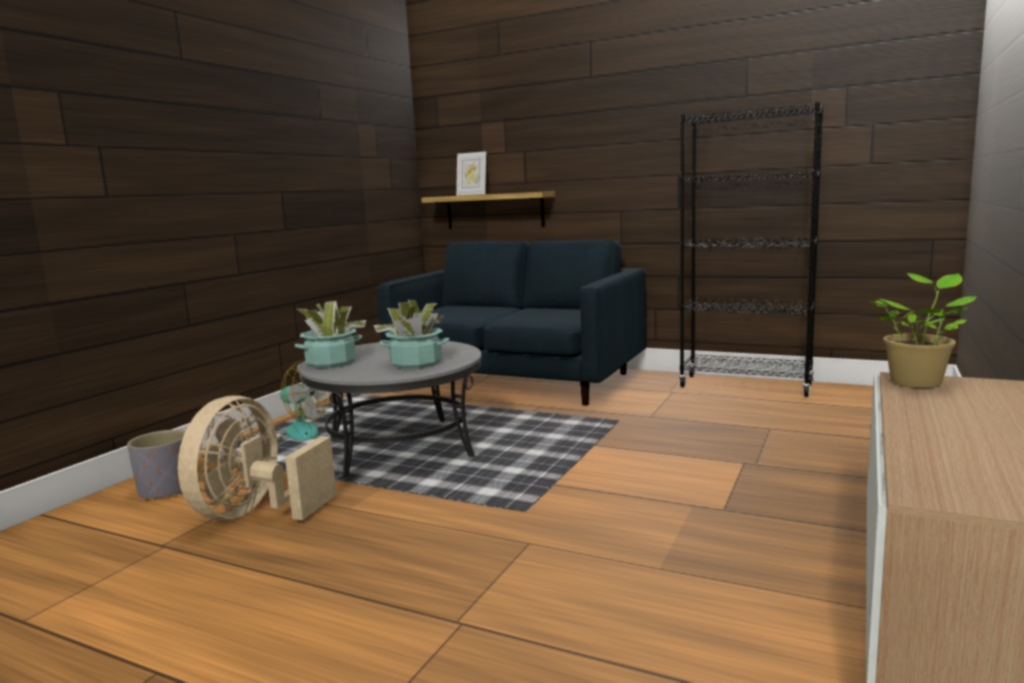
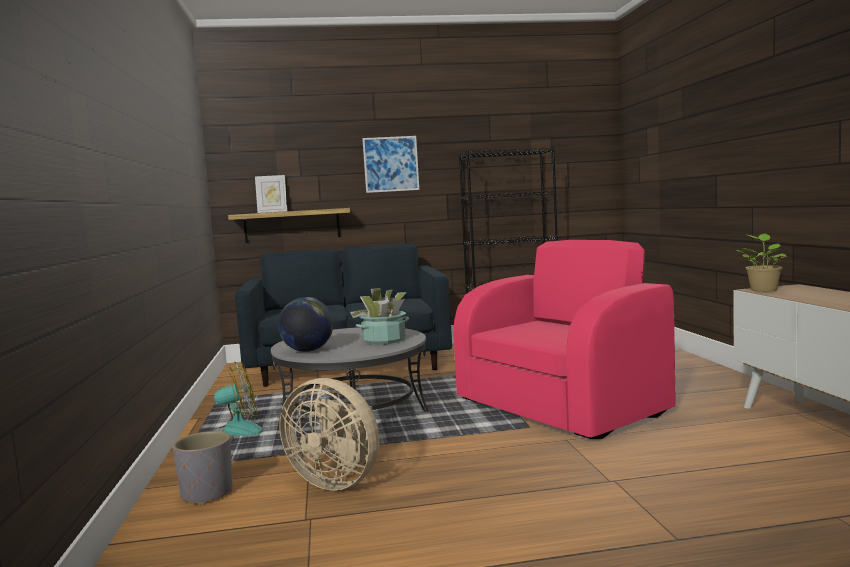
camera: 35 degrees left, 5 degrees down
beige fan [178,395,337,520] -> beige fan turned 45 degrees counterclockwise [279,378,379,490]
potted plant [294,301,366,368] -> globe [278,297,333,352]
none -> picture [362,136,419,193]
none -> pink armchair [454,240,676,439]

